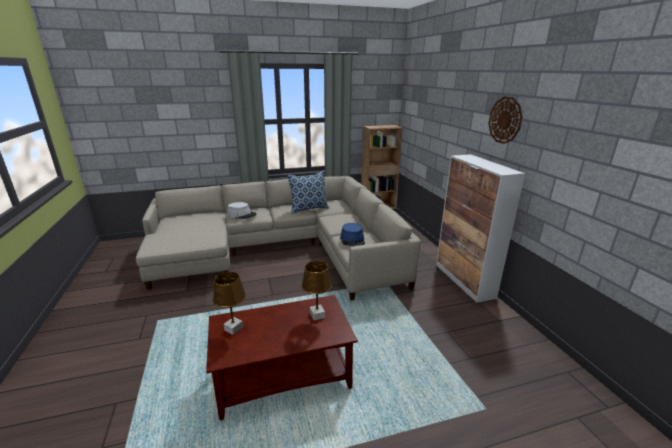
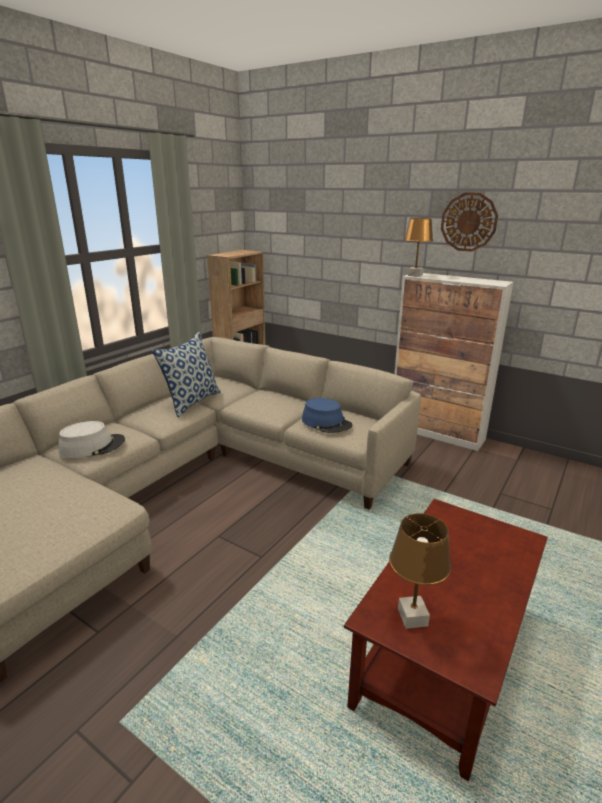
camera: 40 degrees left, 0 degrees up
brown table lamp [302,261,332,320] -> brown table lamp moved to [404,218,433,277]

